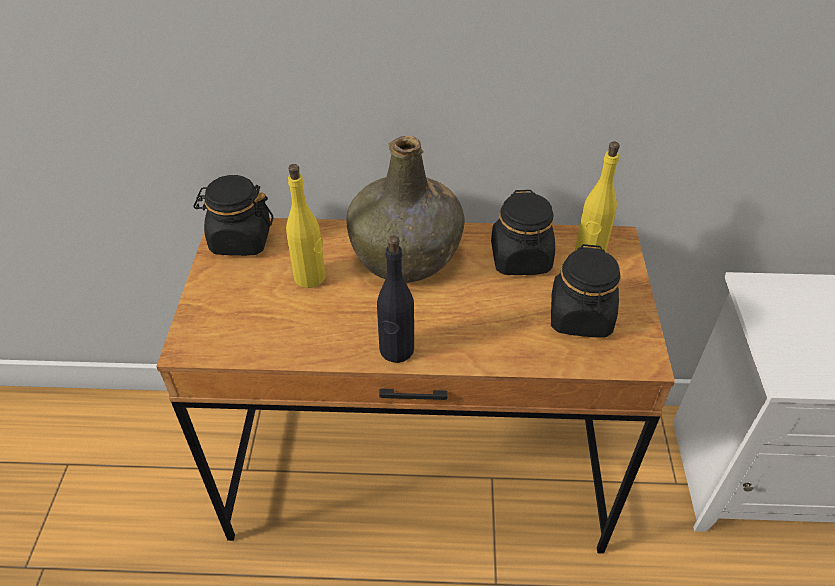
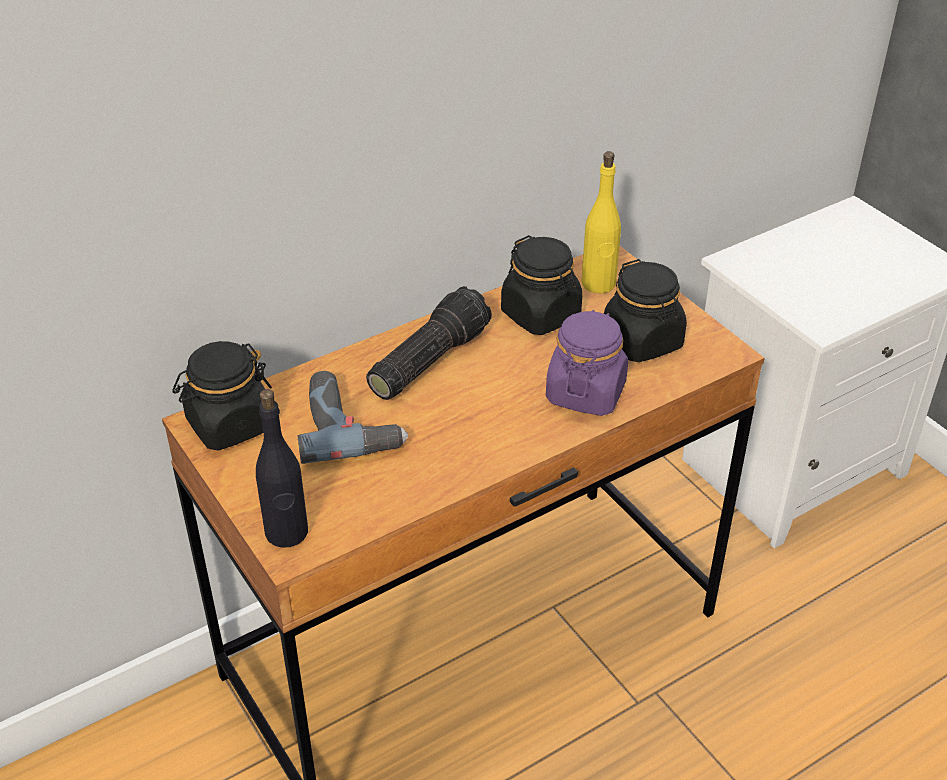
camera: 35 degrees left, 5 degrees down
yellow bottle [286,164,326,288] -> power drill [298,371,408,464]
green bottle [346,136,465,283] -> flashlight [366,286,492,400]
black bottle [377,236,414,363] -> black bottle moved to [256,389,308,548]
none -> purple jar [546,310,628,416]

